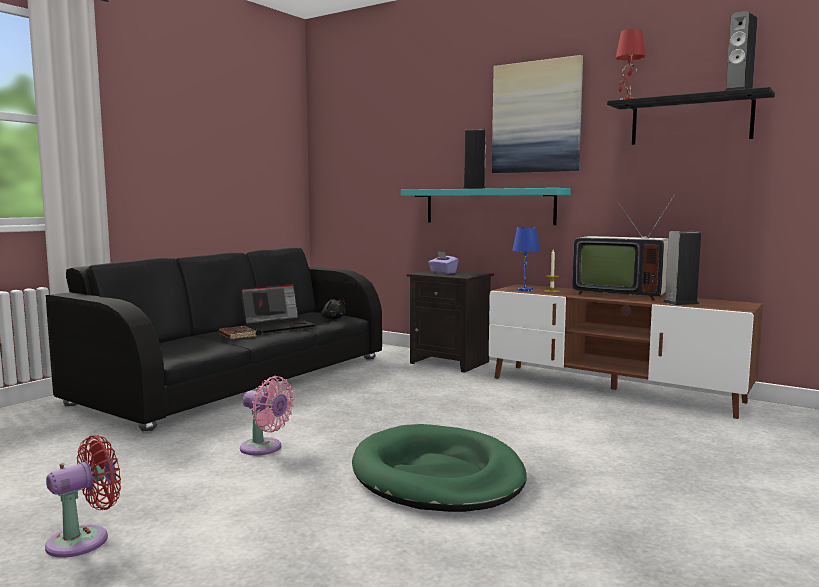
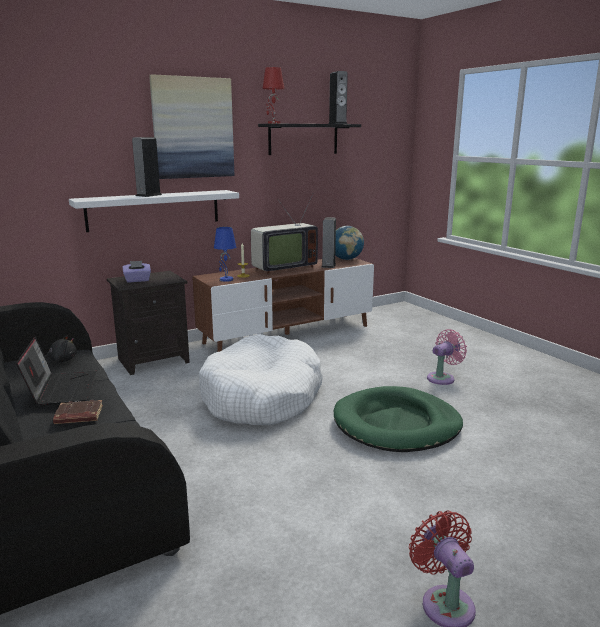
camera: 65 degrees left, 10 degrees up
pink fan [240,376,294,455] -> pink fan moved to [427,329,467,385]
turquoise shelf [401,188,571,225] -> white shelf [69,190,239,232]
none -> white dog bed [199,334,323,425]
none -> globe [335,226,364,260]

